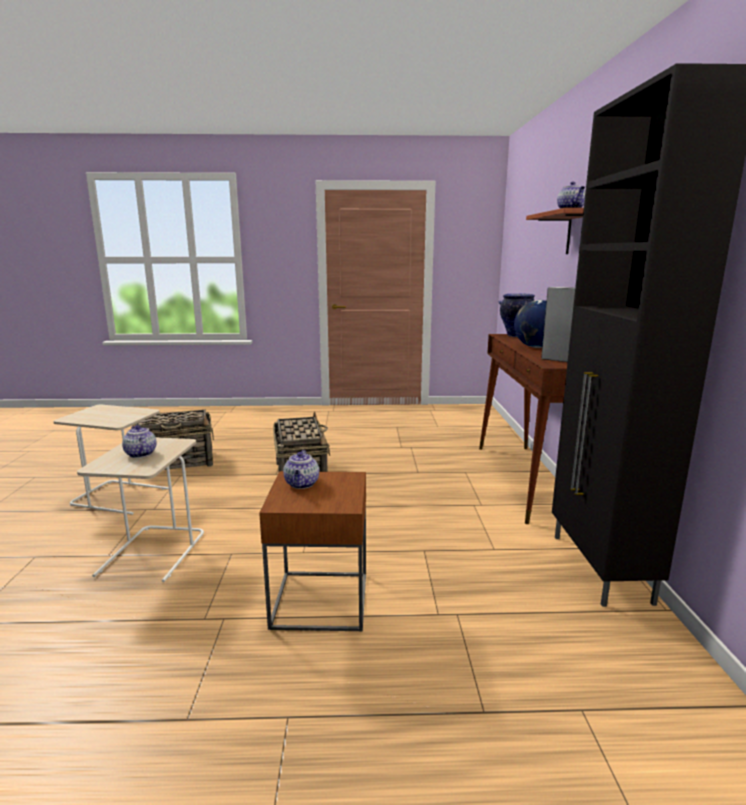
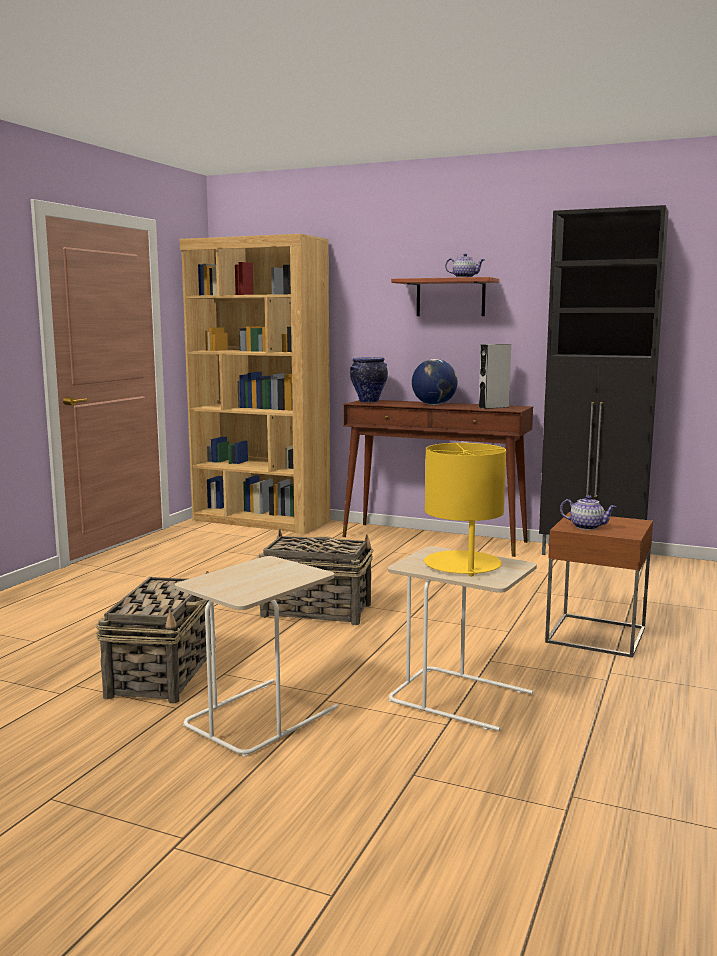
camera: 65 degrees left, 5 degrees down
teapot [122,425,157,458] -> yellow table lamp [424,443,506,576]
none -> brown bookcase [180,234,330,534]

